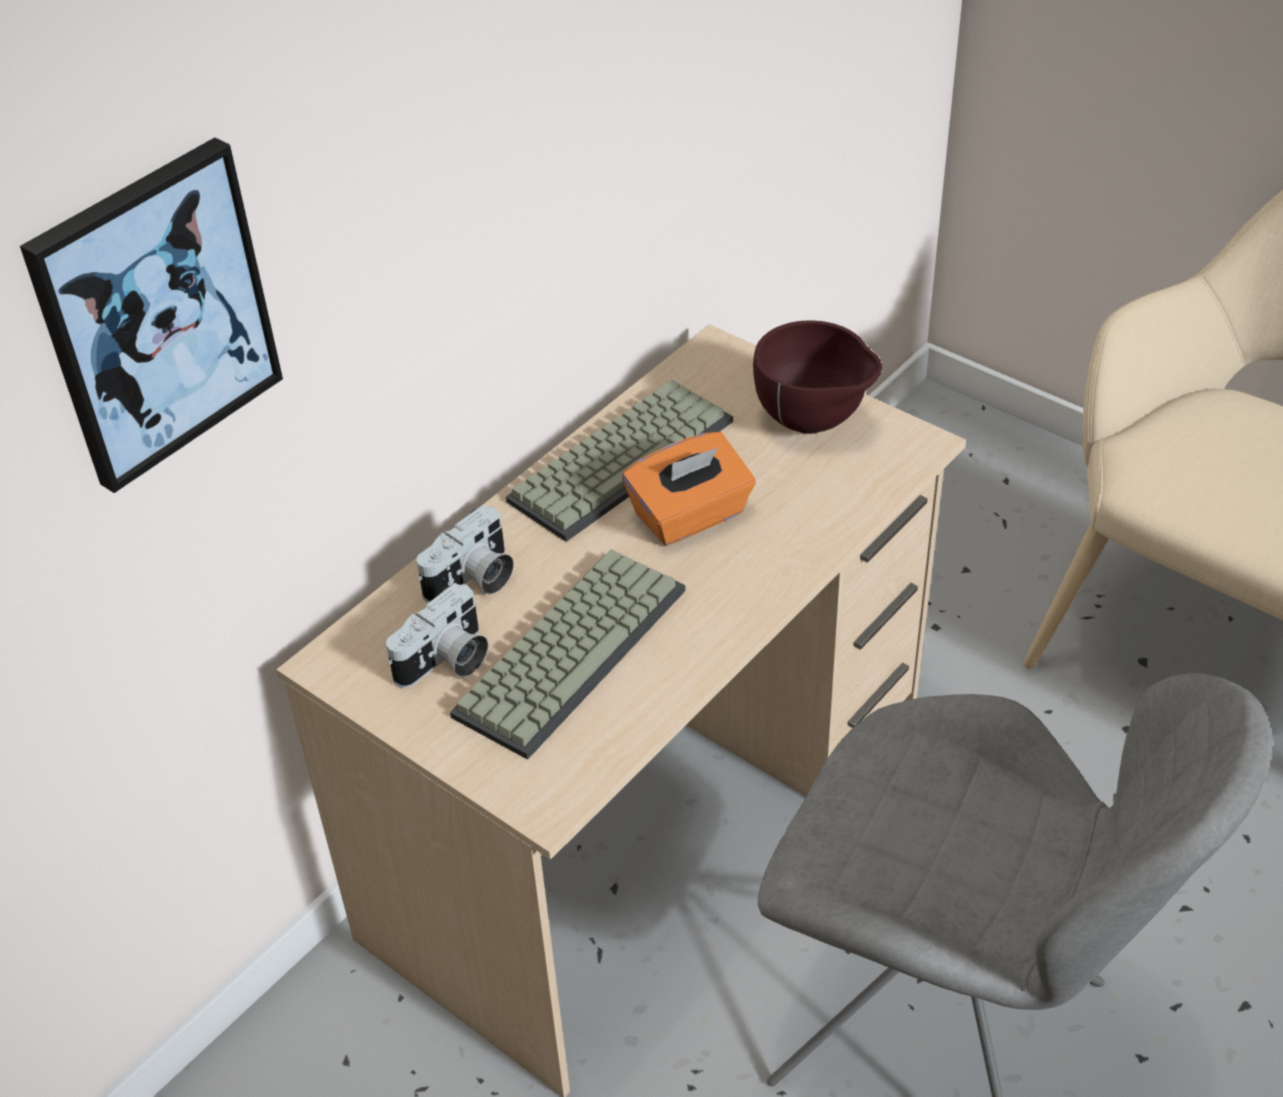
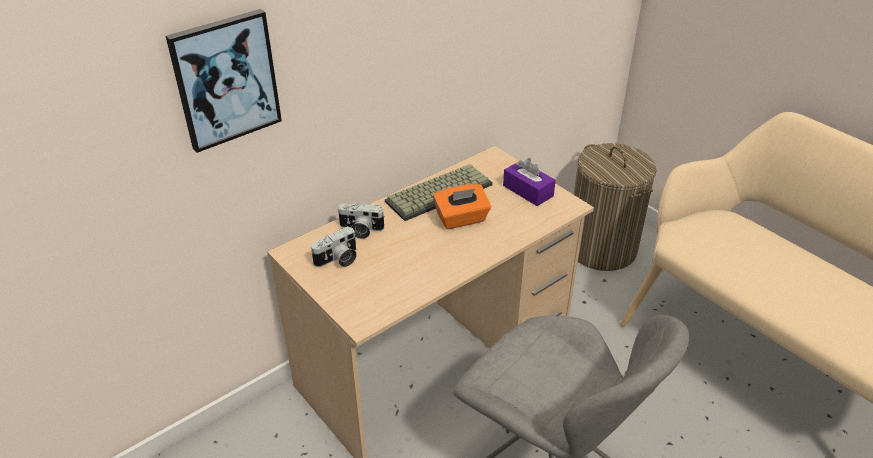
camera: 10 degrees right, 5 degrees down
camera [417,505,514,603] -> camera turned 45 degrees clockwise [337,203,385,239]
keyboard [450,550,686,760] -> none
brown bowl [753,320,882,434] -> purple tissue box [503,158,556,206]
none -> laundry basket [574,143,656,271]

